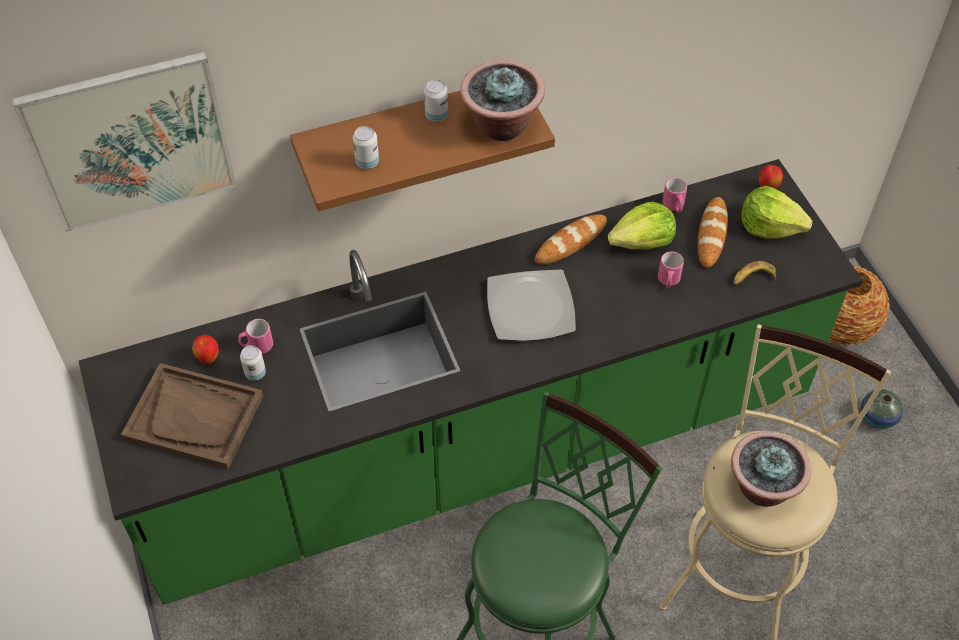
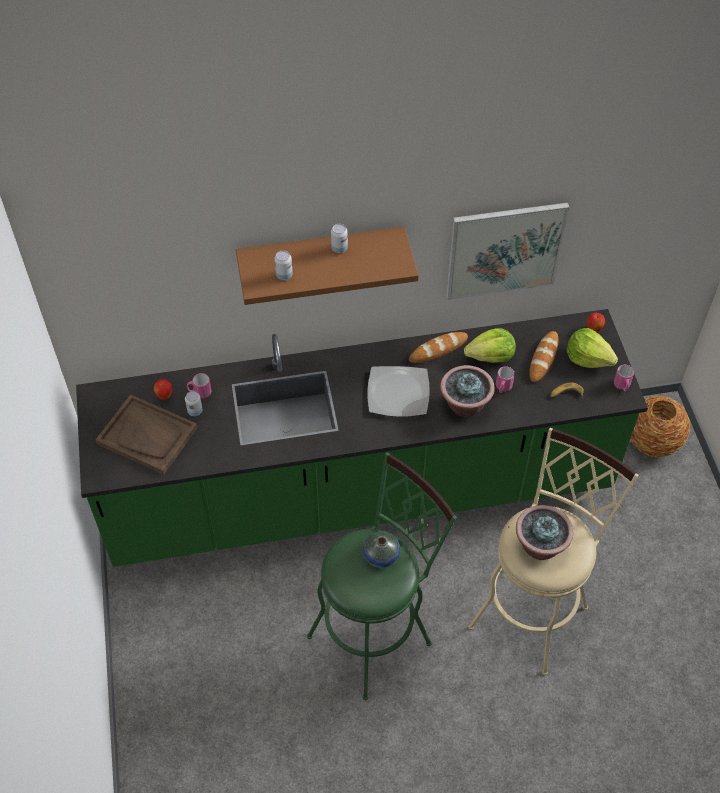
camera: 10 degrees right, 0 degrees up
picture [12,52,237,232] -> picture moved to [446,203,570,300]
potted plant [460,60,545,141] -> potted plant moved to [440,365,495,417]
pink mug [662,178,687,213] -> pink mug moved to [614,365,634,392]
vase [861,389,903,429] -> vase moved to [363,531,400,568]

